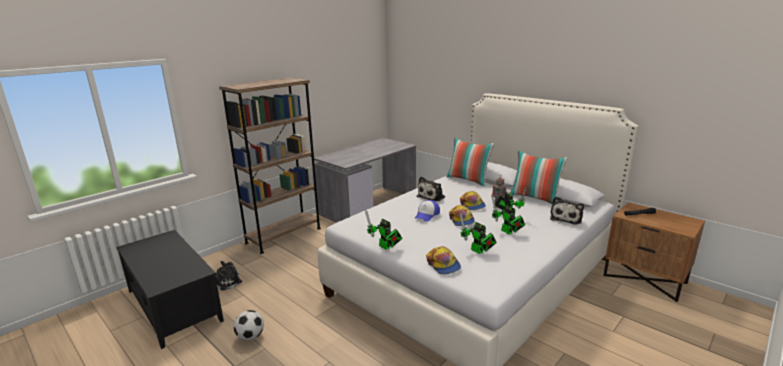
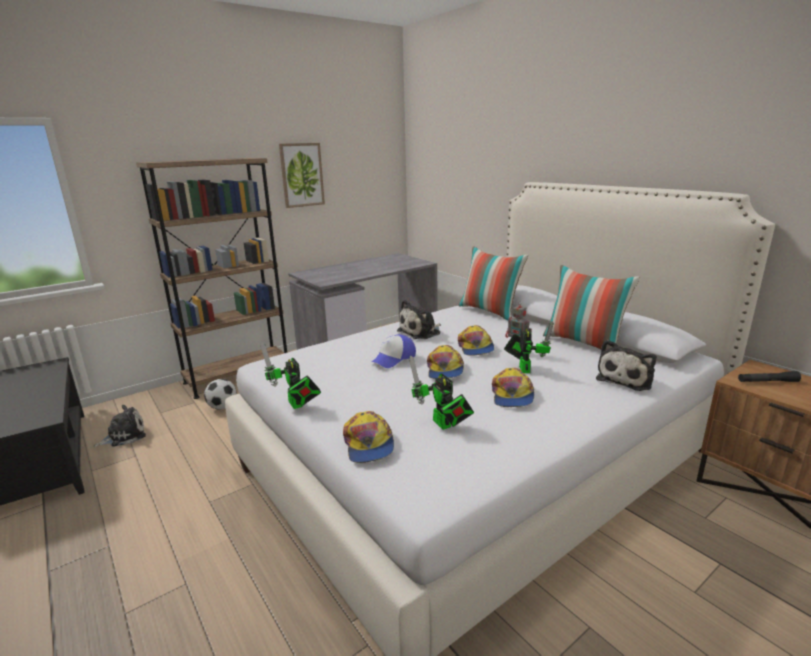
camera: 10 degrees right, 0 degrees up
football [234,310,264,341] -> football moved to [204,379,237,410]
toy robot [492,196,525,234] -> cap [492,368,534,407]
none -> picture [279,143,325,208]

